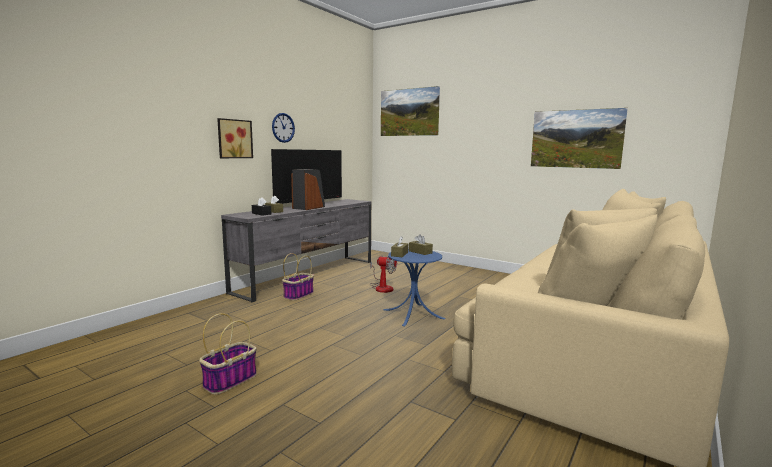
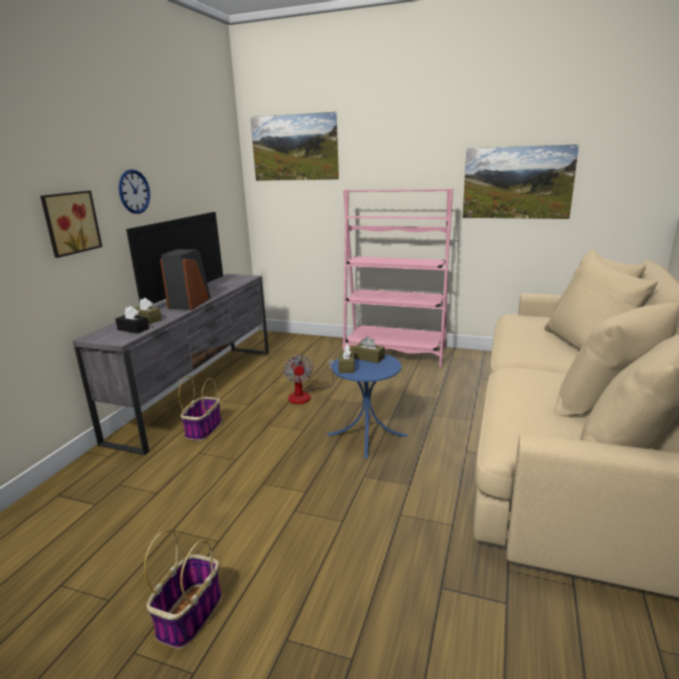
camera: 15 degrees left, 10 degrees up
fan [370,256,398,293] -> fan turned 75 degrees clockwise [283,355,335,404]
none -> pink bookcase [343,189,453,367]

